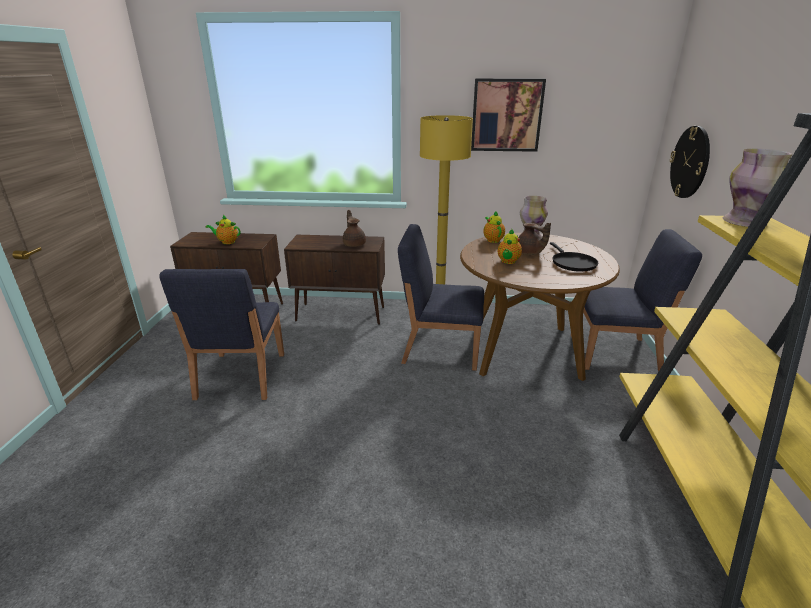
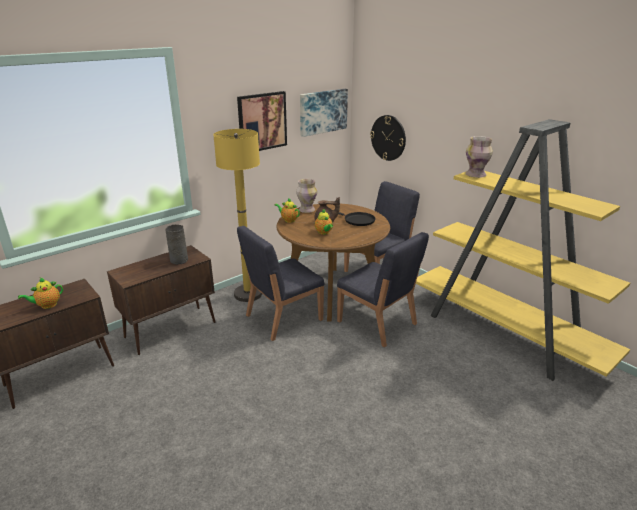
camera: 45 degrees left, 0 degrees up
blue chair [159,269,284,400] -> blue chair moved to [337,232,429,347]
brown teapot [343,210,366,247] -> grey vase [166,225,188,265]
none -> picture [300,89,348,137]

